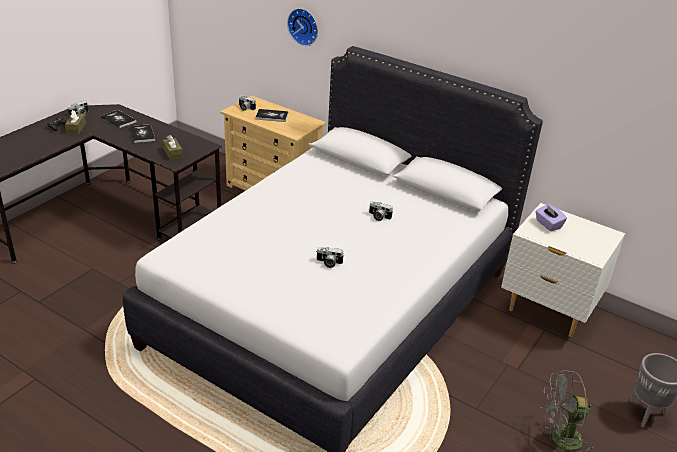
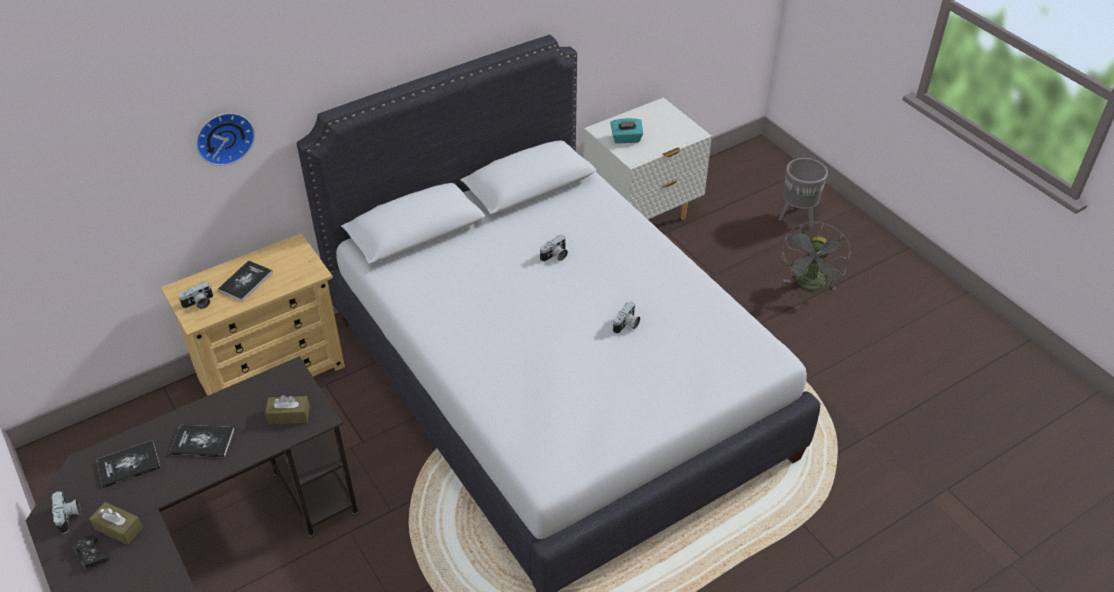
camera: 65 degrees left, 10 degrees up
purple tissue box [535,204,567,231] -> turquoise tissue box [610,118,643,144]

